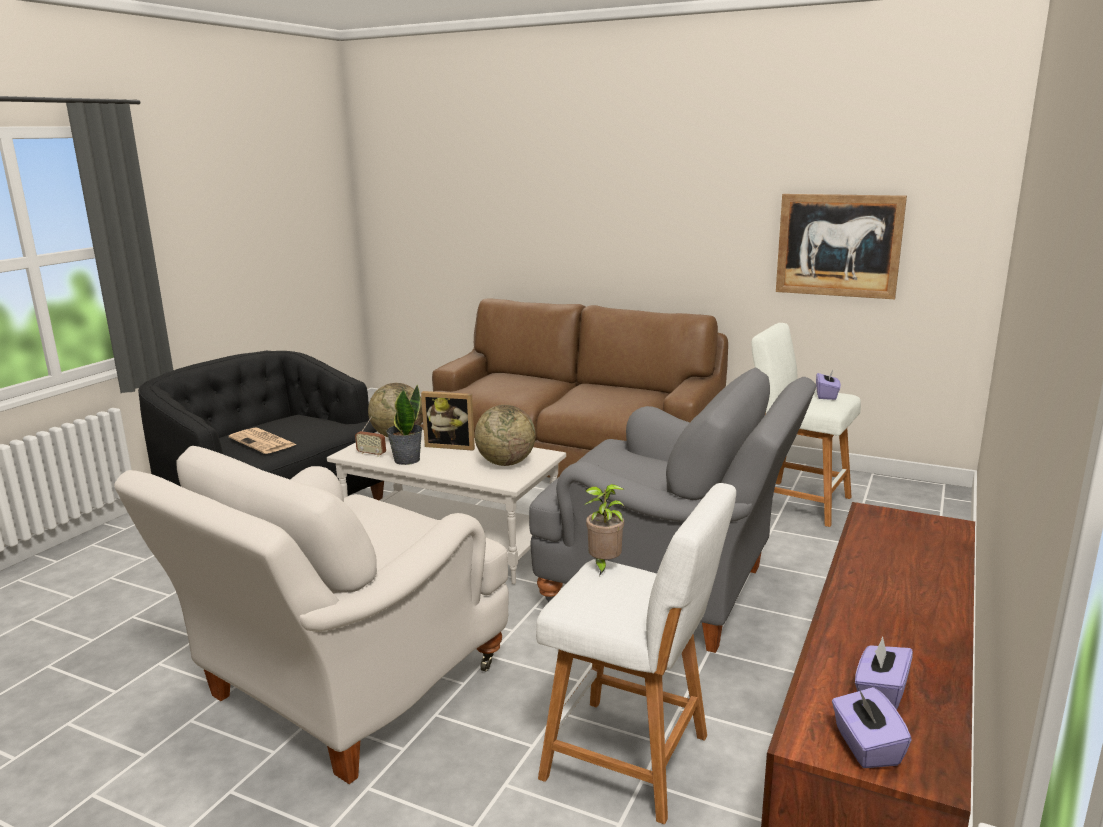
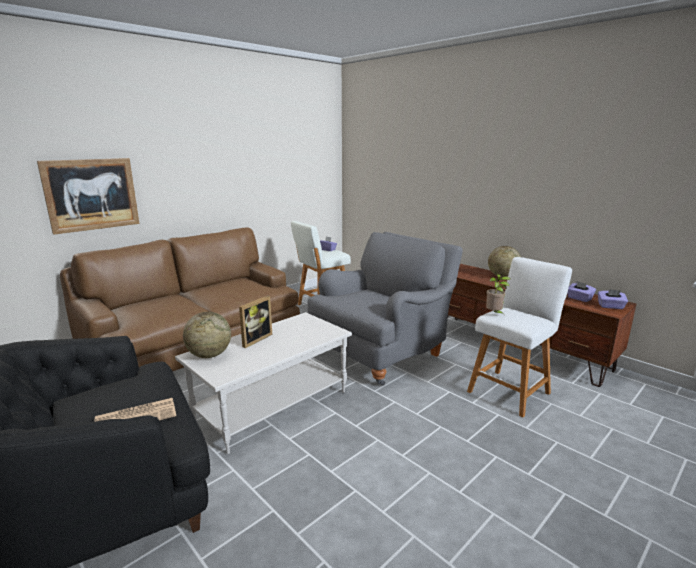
camera: 70 degrees left, 0 degrees up
white armchair [114,446,509,784] -> none
radio [355,417,386,457] -> none
potted plant [386,385,423,465] -> none
globe [475,405,536,466] -> globe moved to [488,246,521,277]
picture [776,194,907,299] -> picture moved to [37,158,139,235]

